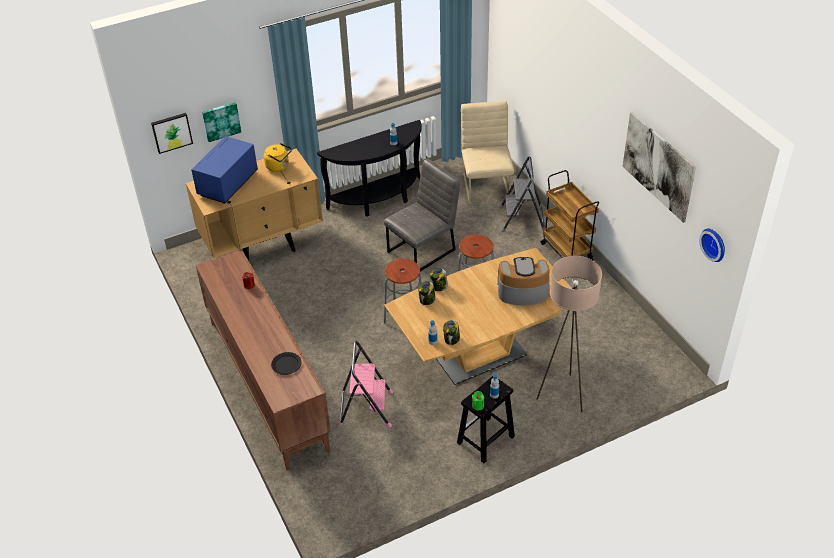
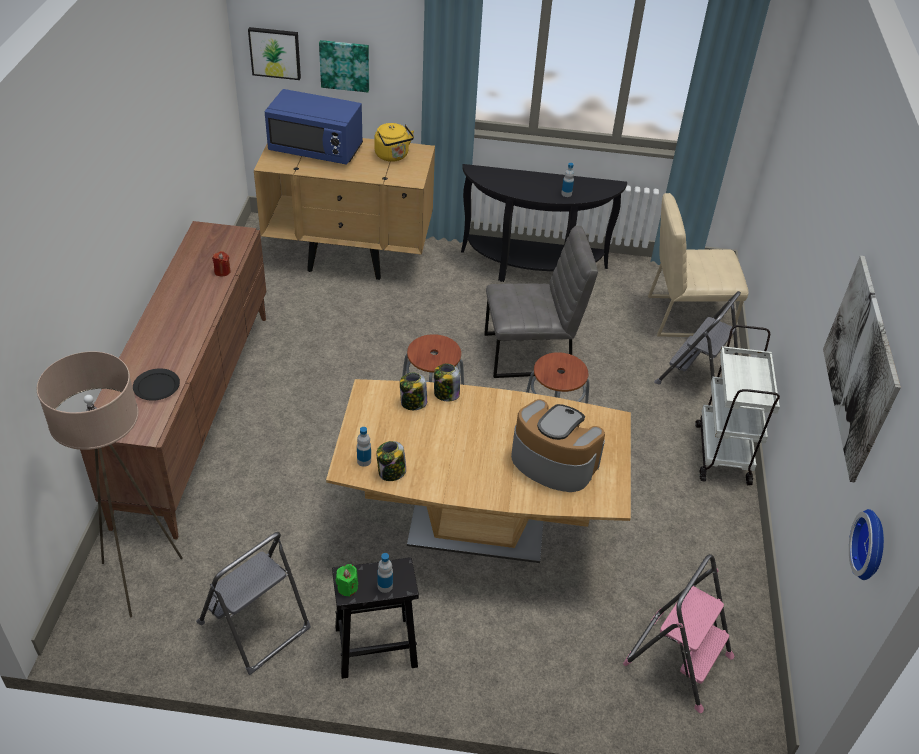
camera: 30 degrees right, 0 degrees up
blue microwave [191,136,258,203] -> blue microwave turned 135 degrees counterclockwise [264,89,363,165]
pink step ladder [339,341,393,427] -> pink step ladder moved to [623,554,734,713]
beige chair [461,101,514,204] -> beige chair turned 120 degrees counterclockwise [648,193,748,338]
beige floor lamp [536,256,602,412] -> beige floor lamp moved to [37,351,183,617]
brown cart [541,170,599,260] -> white cart [695,325,780,485]
none -> grey step ladder [196,532,311,675]

